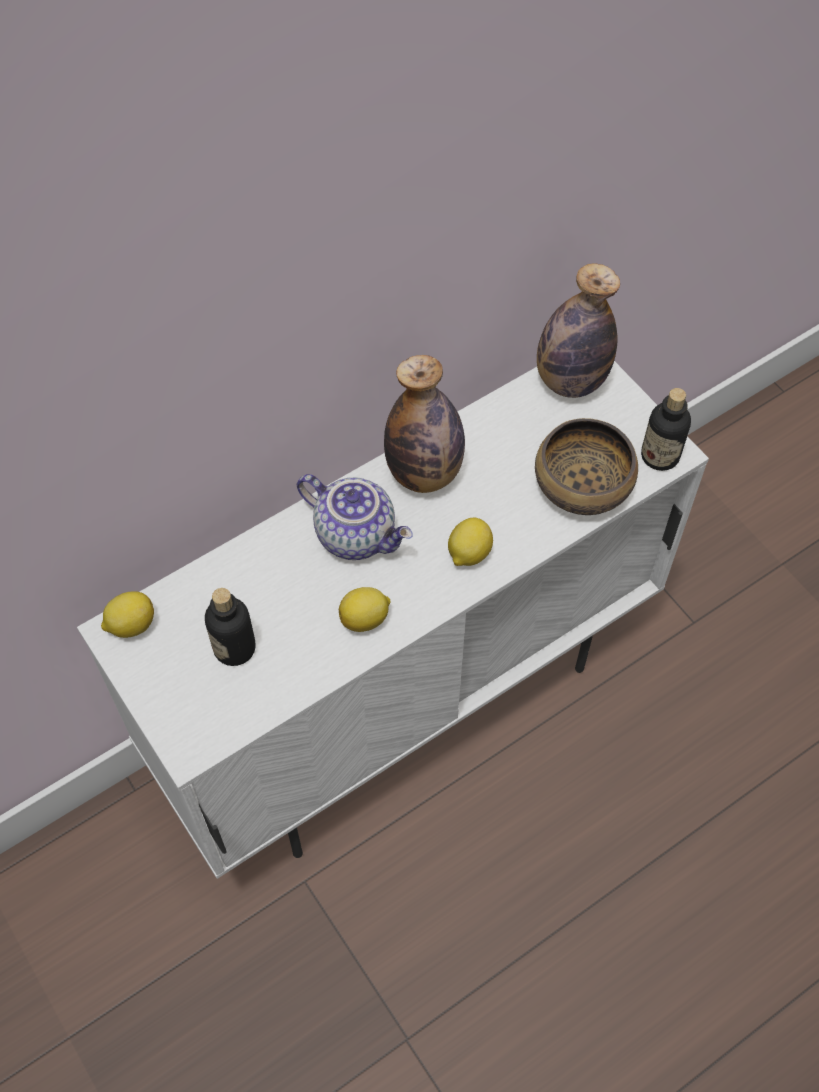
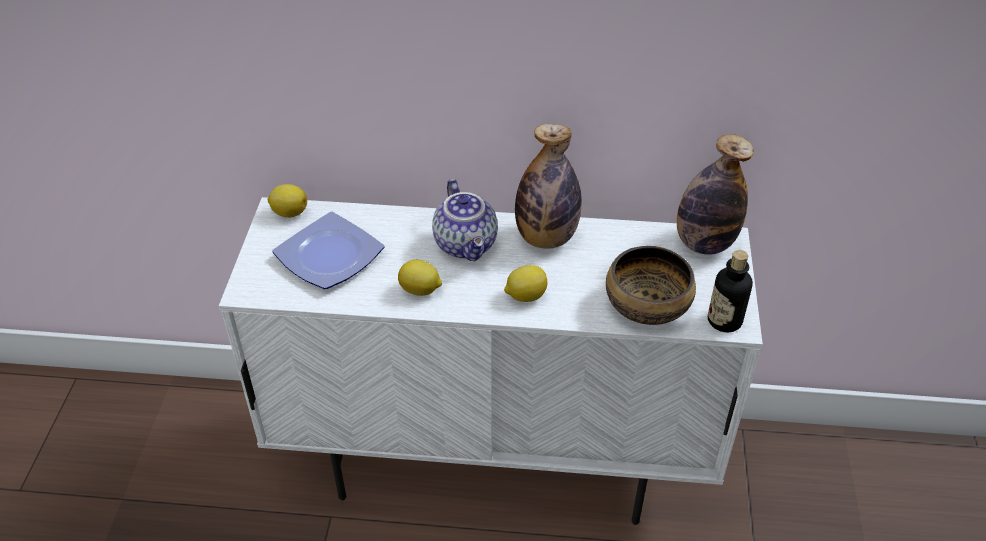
camera: 40 degrees right, 15 degrees down
bottle [205,588,256,666] -> plate [272,212,384,289]

